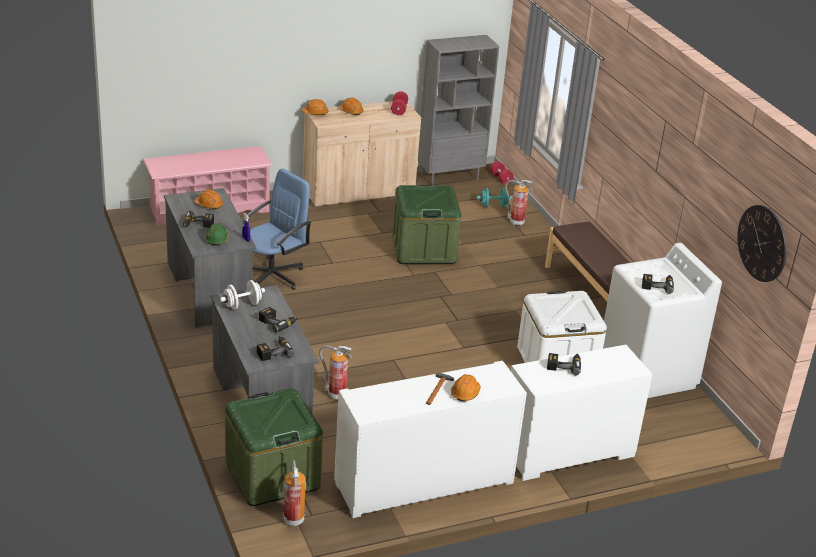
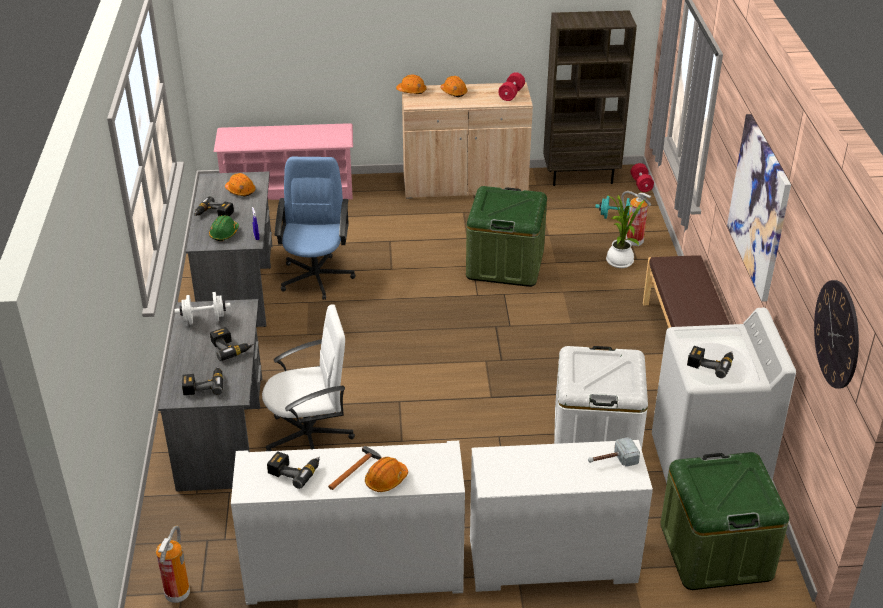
camera: 20 degrees right, 5 degrees up
green storage box [225,388,323,506] -> green storage box moved to [660,452,789,590]
blue office chair [242,169,312,290] -> blue office chair turned 60 degrees counterclockwise [275,157,355,300]
fire extinguisher [319,345,353,400] -> white office chair [262,304,355,451]
grey bookcase [418,35,500,186] -> brown bookcase [543,10,637,186]
power drill [547,353,581,375] -> power drill moved to [267,451,320,489]
none -> hammer [588,437,640,467]
none -> potted plant [606,195,644,268]
none -> picture [727,114,791,302]

